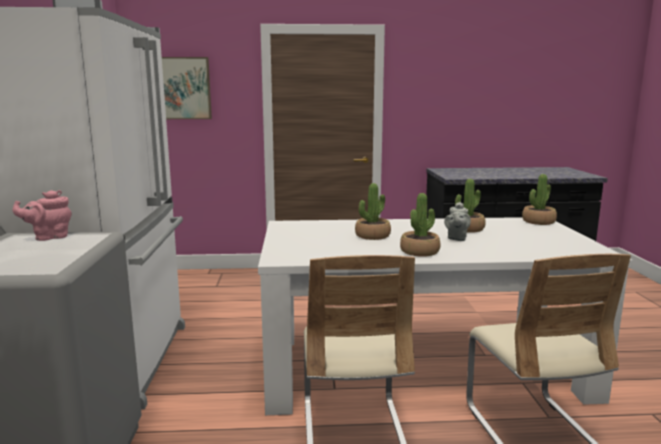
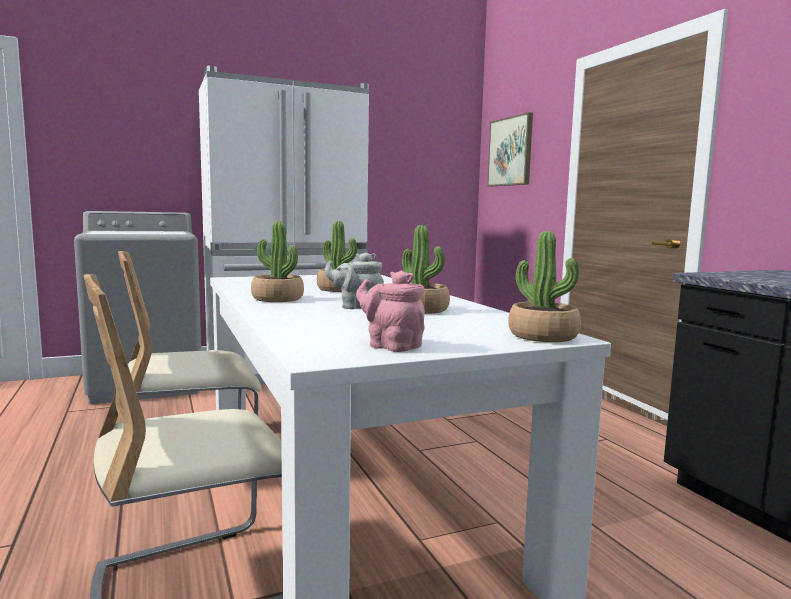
camera: 70 degrees right, 5 degrees down
pink teapot [13,190,72,241] -> pink teapot moved to [356,270,425,352]

